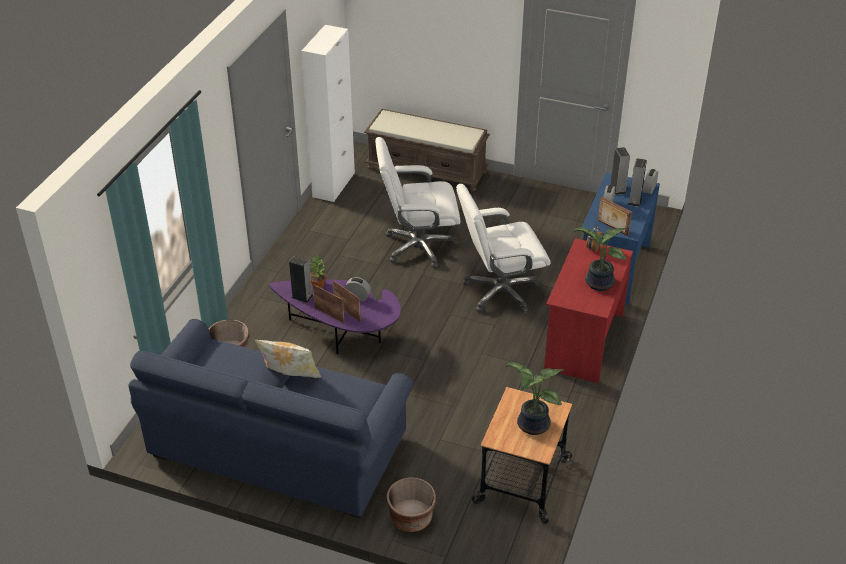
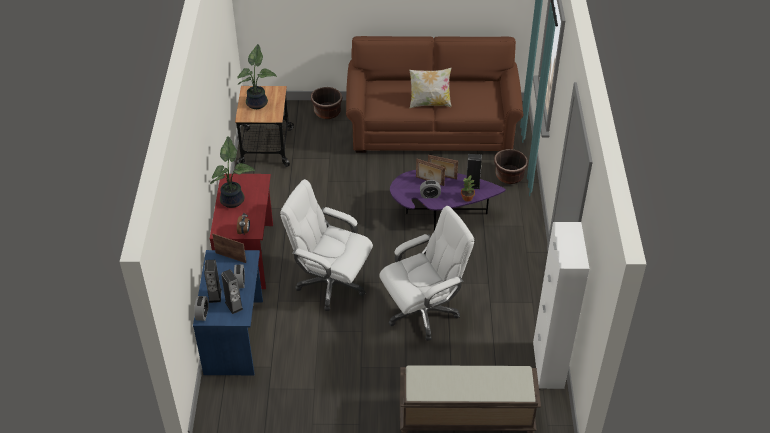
camera: 160 degrees right, 5 degrees up
blue sofa [128,319,414,518] -> brown sofa [346,36,523,153]
white office chair [456,184,551,313] -> white office chair turned 120 degrees counterclockwise [280,179,373,311]

